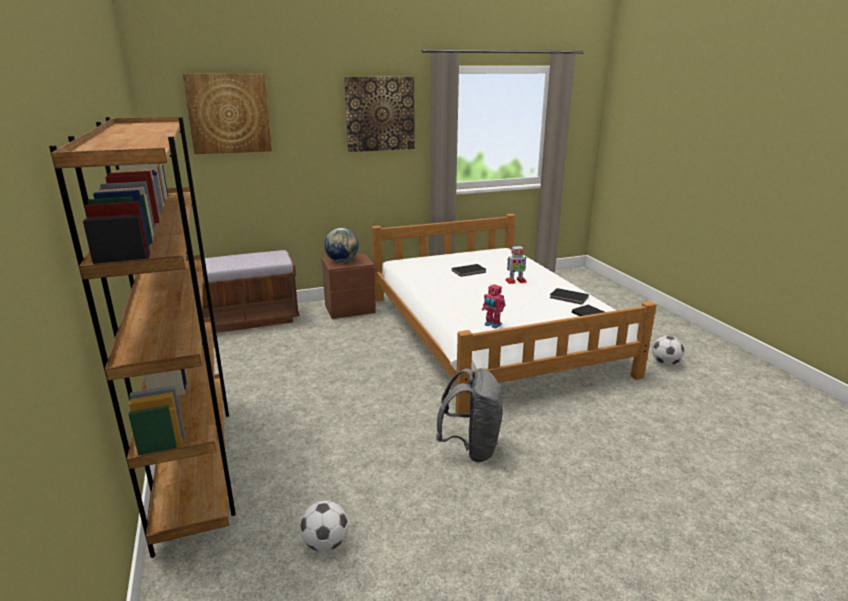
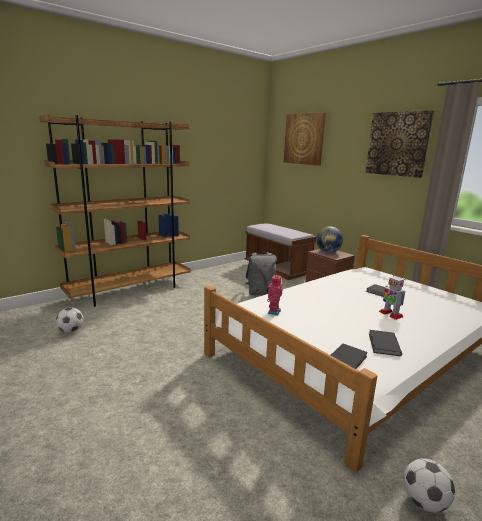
camera: 70 degrees right, 5 degrees down
grey backpack [436,368,503,462] -> grey backpack moved to [245,251,277,295]

